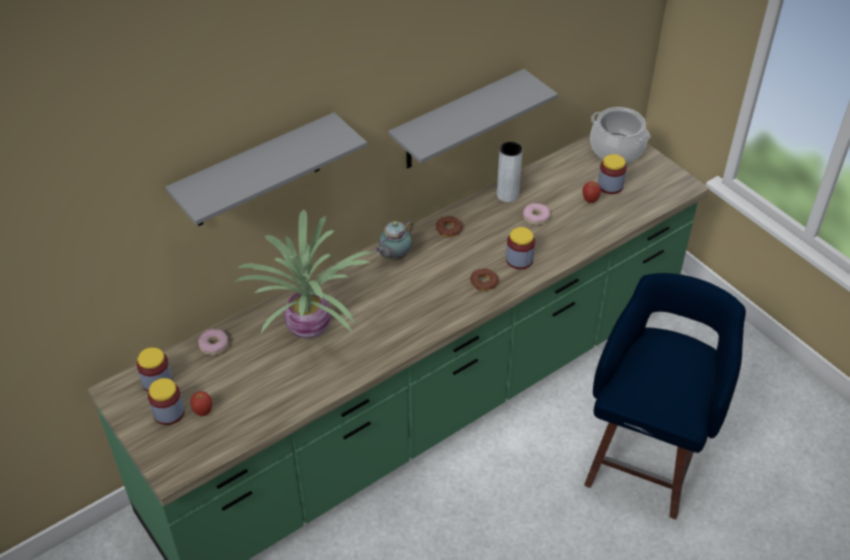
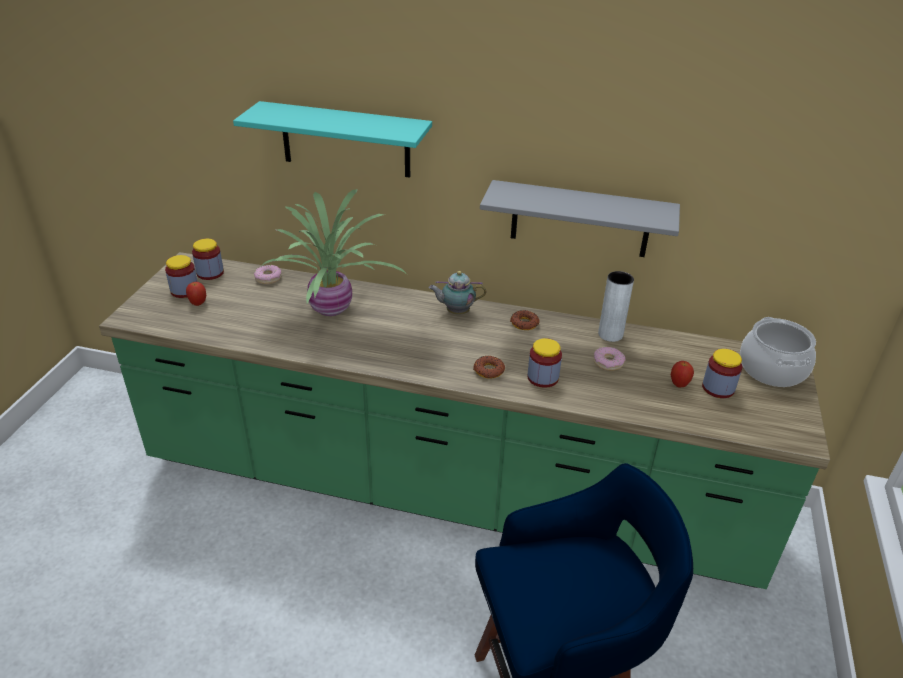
camera: 50 degrees right, 10 degrees down
grey shelf [166,112,367,226] -> turquoise shelf [233,101,432,178]

